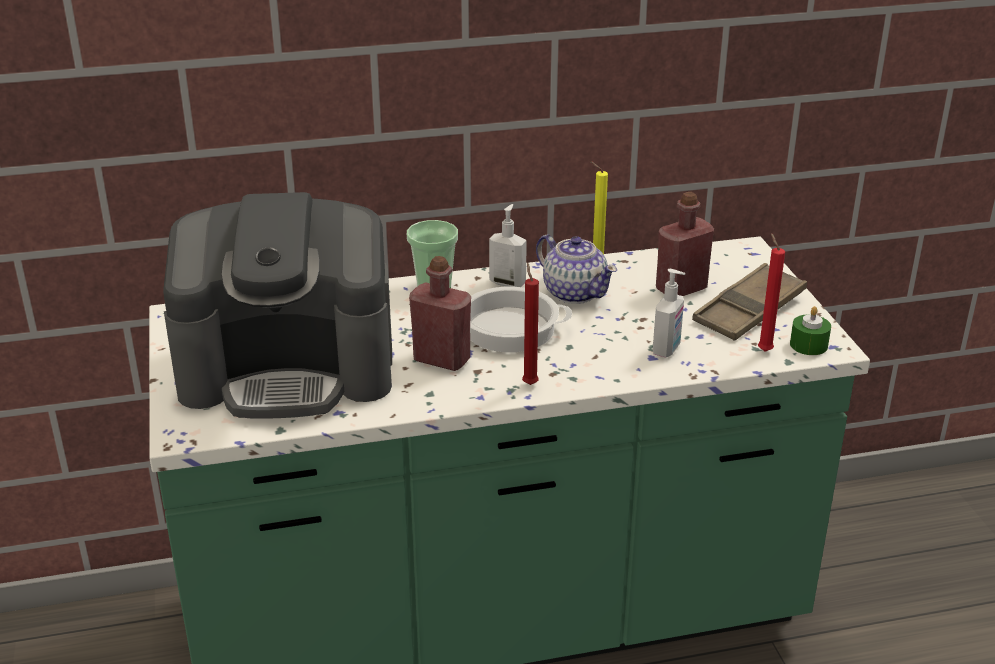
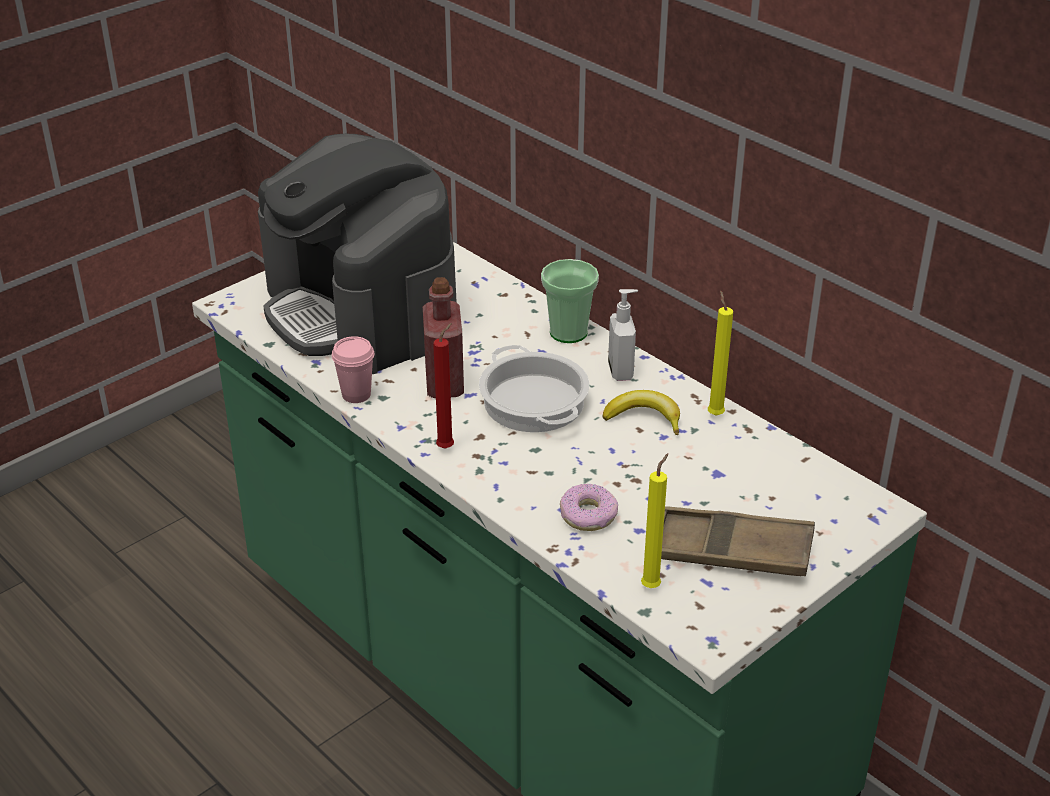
camera: 60 degrees right, 5 degrees up
teapot [536,234,617,304] -> banana [603,390,680,435]
soap dispenser [653,269,685,357] -> donut [560,484,618,531]
red bottle [656,192,714,296] -> none
red candle [758,233,785,352] -> yellow candle [641,454,668,588]
green candle [790,306,831,355] -> none
none -> pink cup [332,336,374,403]

